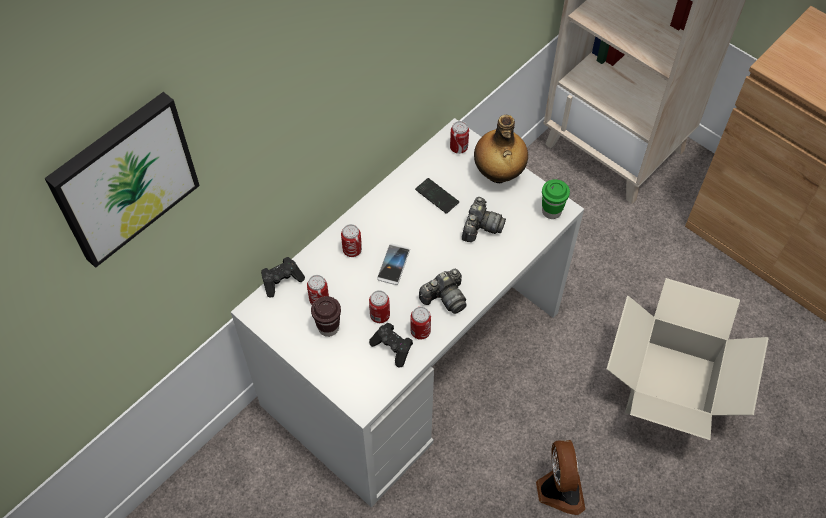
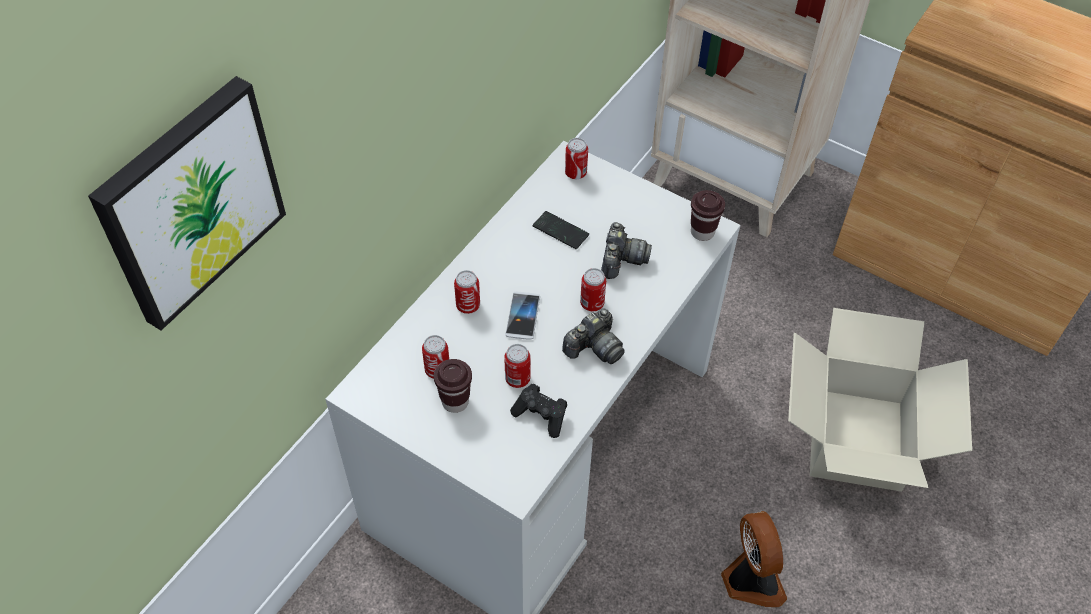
camera: 10 degrees left, 5 degrees down
black game controller [261,257,305,298] -> none
can [410,307,431,340] -> can moved to [580,268,606,311]
bottle [474,115,528,183] -> none
green cup [542,179,570,219] -> brown cup [691,190,725,241]

